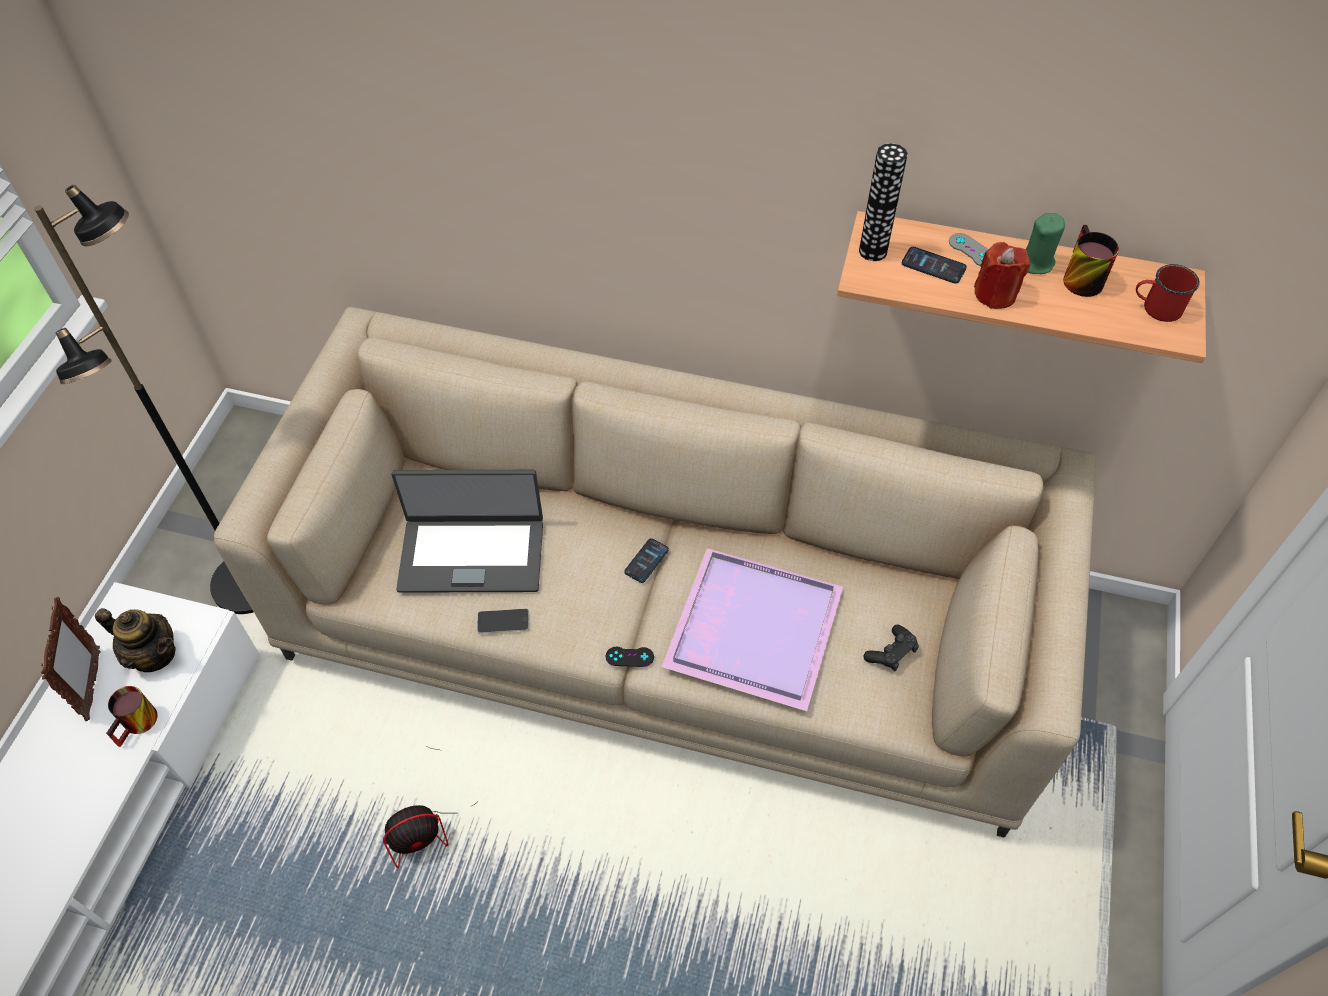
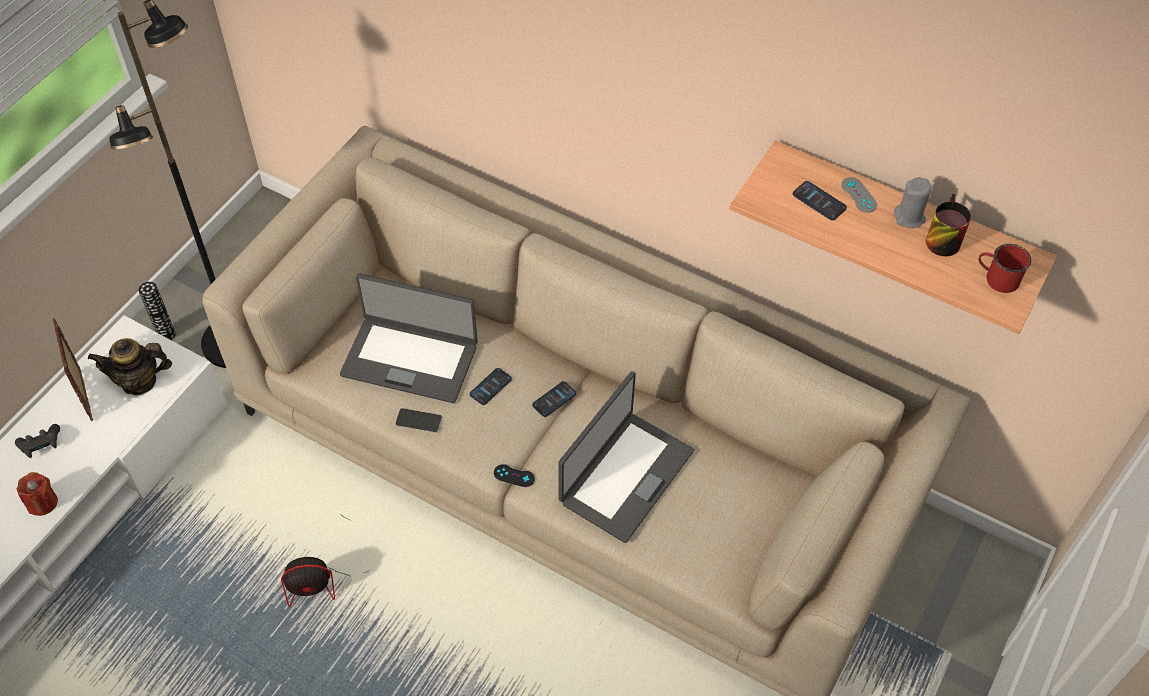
camera: 15 degrees right, 0 degrees up
picture frame [41,597,101,721] -> picture frame turned 150 degrees clockwise [52,318,93,421]
teapot [95,608,176,672] -> teapot turned 135 degrees clockwise [88,338,172,395]
mug [106,686,158,747] -> none
purple tray [662,548,843,711] -> laptop [558,371,694,543]
vase [859,143,908,261] -> vase moved to [138,282,176,340]
black game controller [864,625,919,672] -> black game controller moved to [15,424,60,458]
red candle [974,242,1030,309] -> red candle moved to [16,472,58,516]
green candle [1026,213,1065,274] -> grey candle [894,177,932,228]
none -> phone [470,368,512,405]

